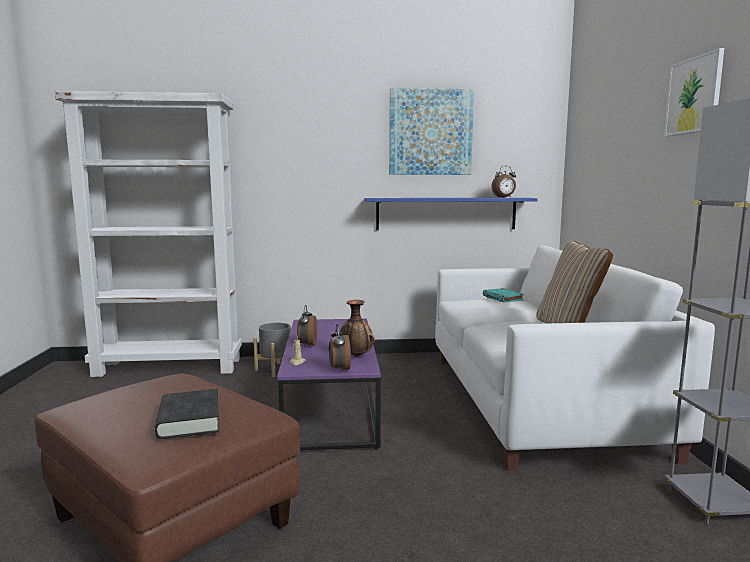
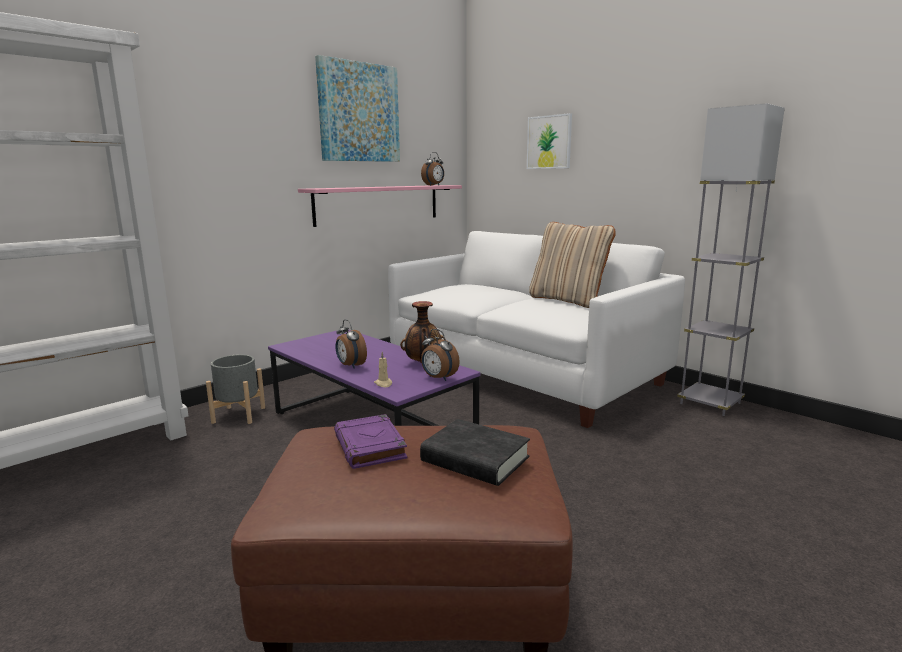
camera: 40 degrees left, 5 degrees up
blue shelf [364,198,538,230] -> pink shelf [298,185,462,227]
turquoise book [483,288,524,303] -> none
picture [664,48,724,136] -> picture moved to [527,113,572,169]
none -> purple book [334,414,407,469]

